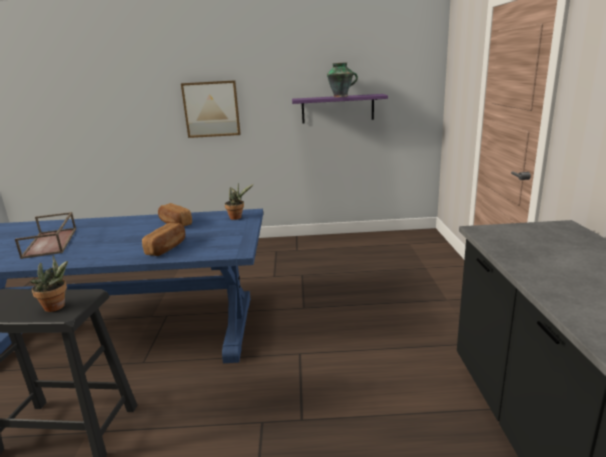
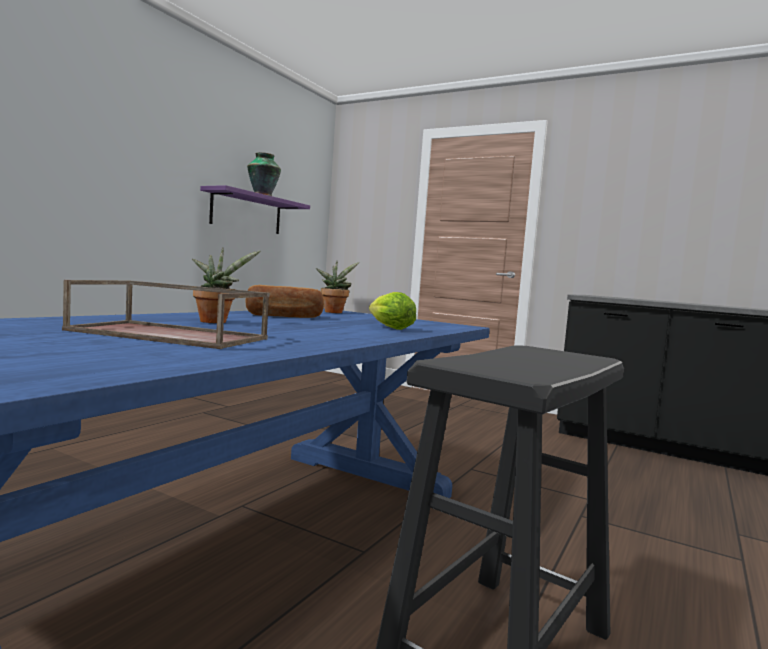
camera: 60 degrees left, 15 degrees down
potted plant [30,255,68,312] -> potted plant moved to [192,247,260,323]
bread [142,223,185,256] -> lettuce [369,292,416,330]
picture [181,80,241,138] -> none

